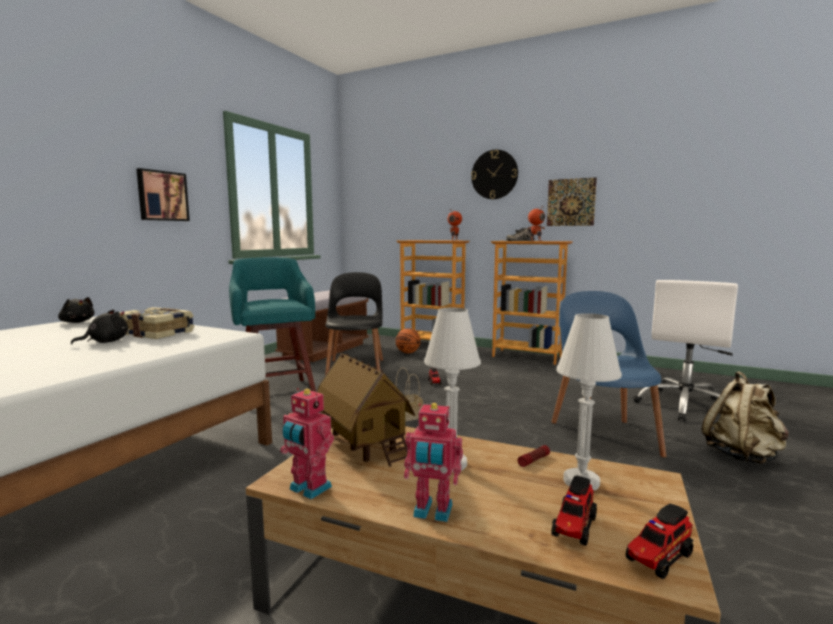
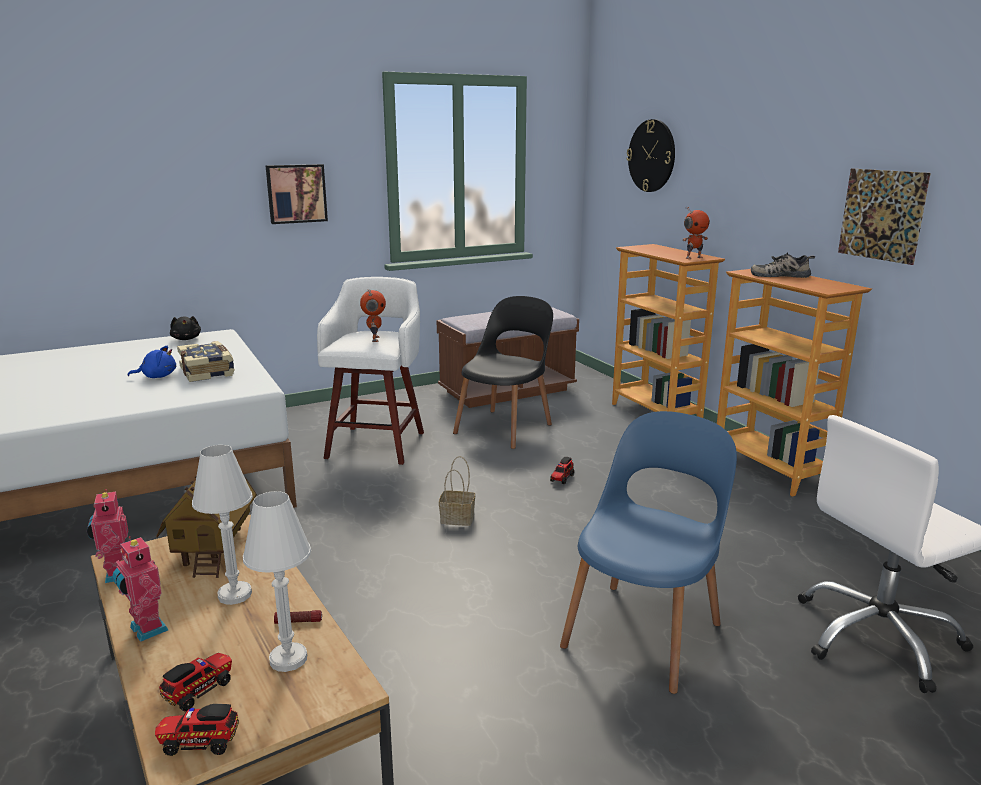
camera: 35 degrees right, 10 degrees up
black plush toy [71,309,128,344] -> blue plush toy [127,346,176,378]
turquoise stool [229,257,316,392] -> white stool [317,277,424,465]
basketball [396,328,421,353] -> none
wall clock [471,149,518,199] -> wall clock moved to [627,119,675,192]
toy robot [527,207,545,241] -> toy robot moved to [360,290,386,342]
toy truck [551,476,597,546] -> toy truck turned 150 degrees clockwise [159,653,232,712]
beige backpack [702,371,789,464] -> none

